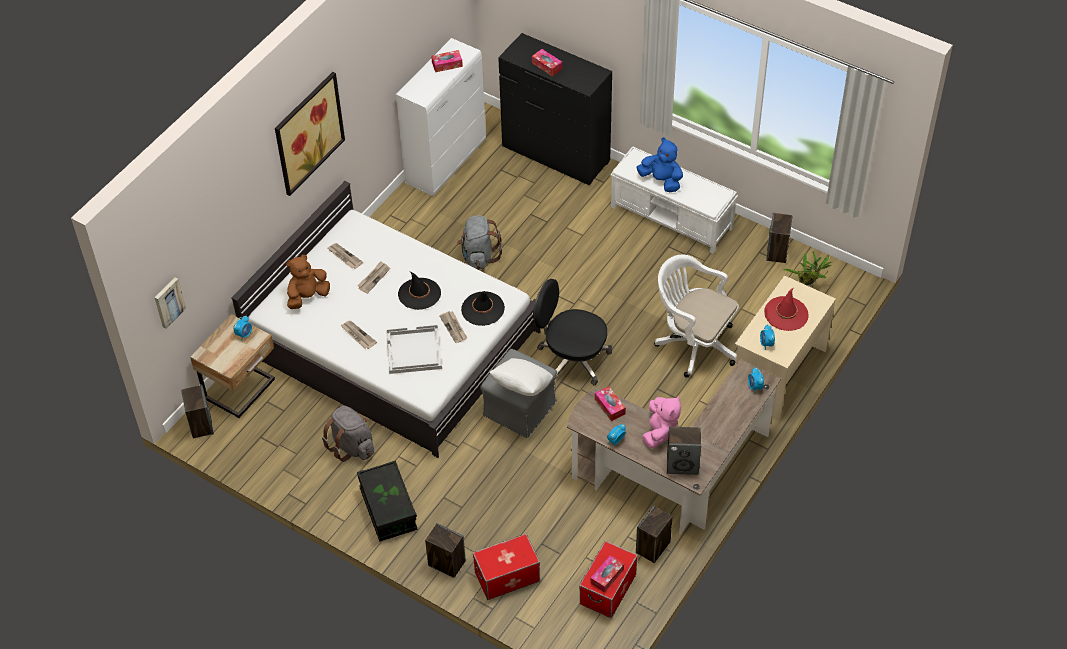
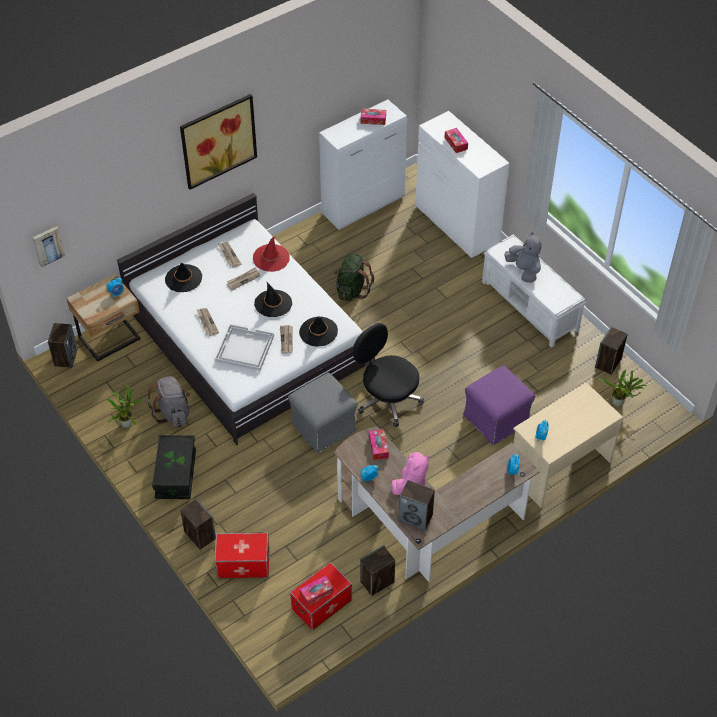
camera: 20 degrees right, 0 degrees up
brown plush toy [286,255,330,309] -> black hat [165,263,202,292]
grey backpack [457,215,502,270] -> green backpack [334,254,374,301]
white pillow [489,358,553,396] -> none
black dresser [498,33,612,185] -> white dresser [415,111,509,258]
blue plush toy [636,137,683,192] -> grey plush toy [505,232,542,283]
white office chair [654,255,739,378] -> purple ottoman [463,365,535,445]
red hat [764,288,808,331] -> red hat moved to [253,236,290,272]
none -> potted plant [107,385,143,428]

